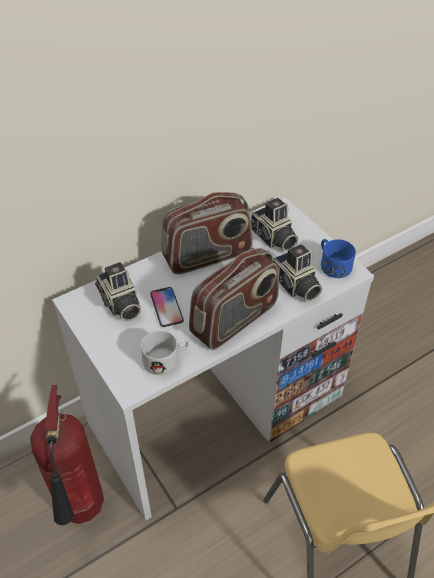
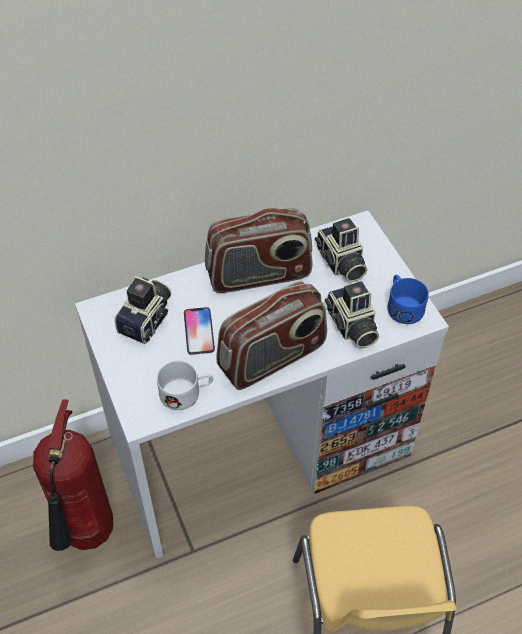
camera: 10 degrees right, 5 degrees up
camera [95,262,141,321] -> camera turned 135 degrees counterclockwise [114,276,171,344]

